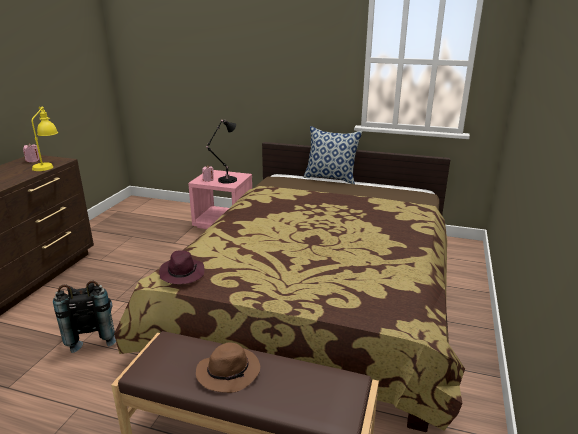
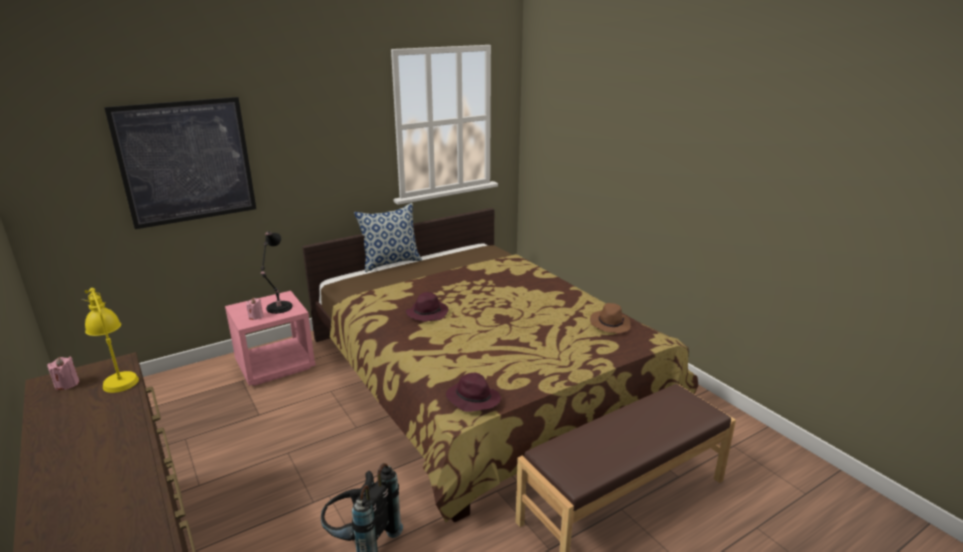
camera: 50 degrees left, 0 degrees up
brown hat [196,343,260,393] -> brown hat moved to [590,303,631,333]
none -> picture [104,97,256,229]
none -> purple hat [406,292,449,321]

